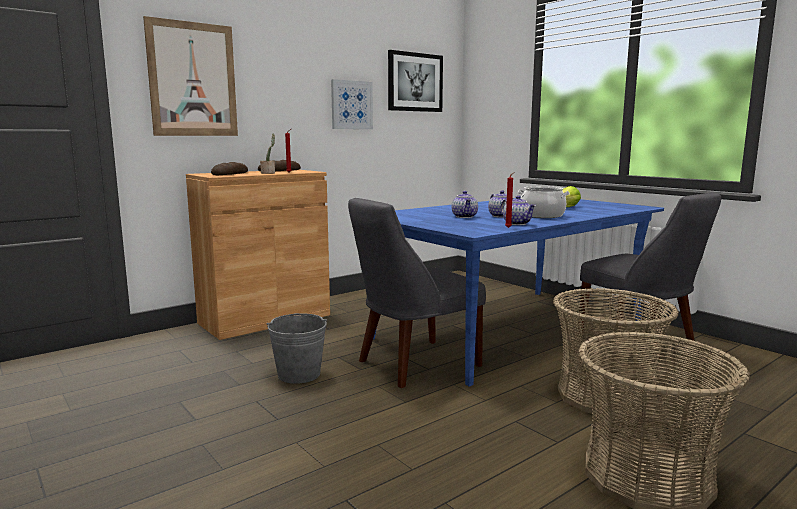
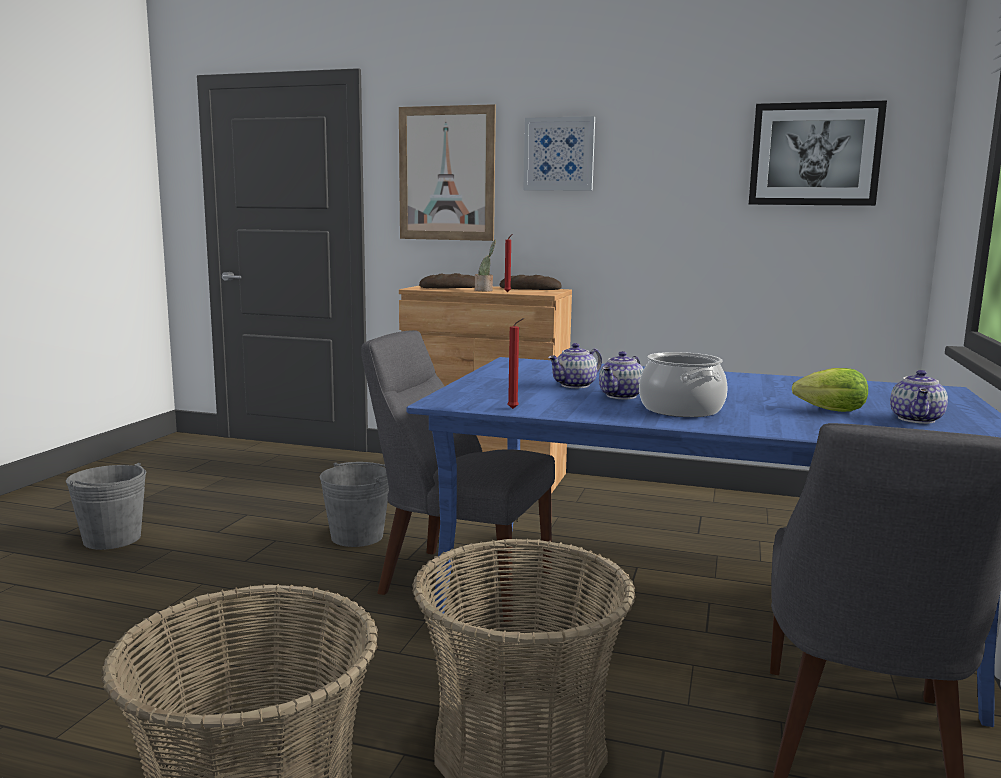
camera: 55 degrees right, 0 degrees up
picture [331,79,373,129] -> picture moved to [523,116,595,191]
teapot [501,196,536,225] -> teapot moved to [890,370,948,424]
none -> grey bucket [66,462,146,550]

